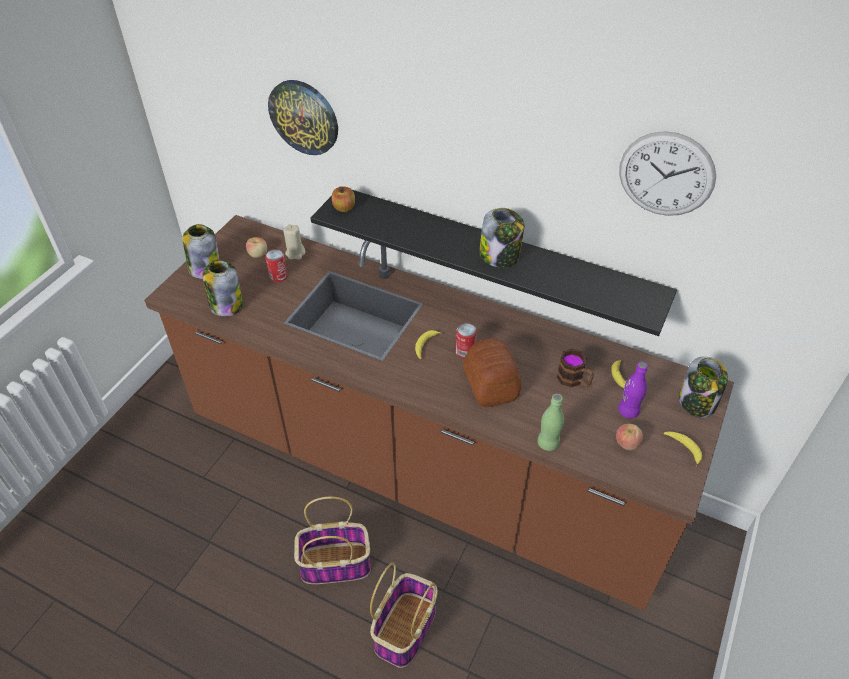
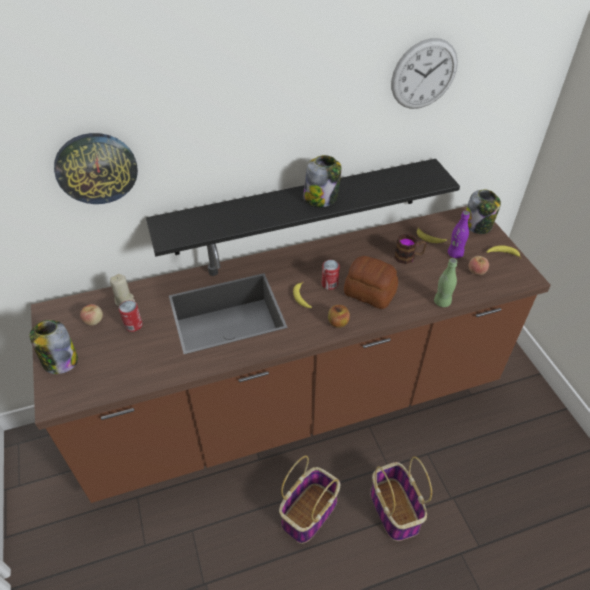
camera: 45 degrees left, 0 degrees up
jar [203,260,243,317] -> none
apple [332,186,355,212] -> apple moved to [328,305,350,328]

